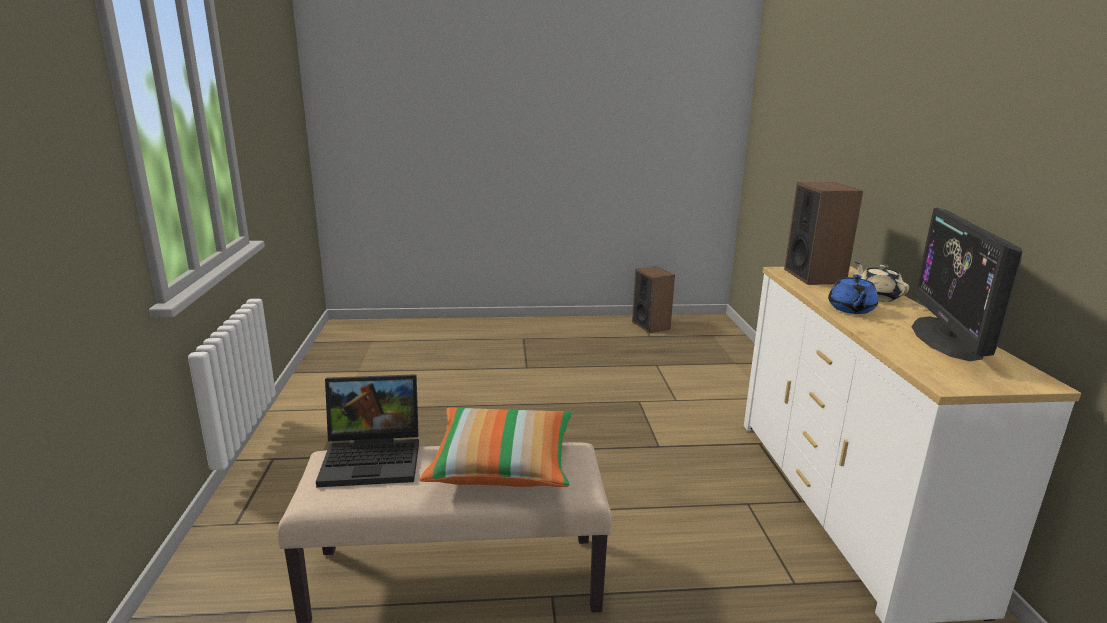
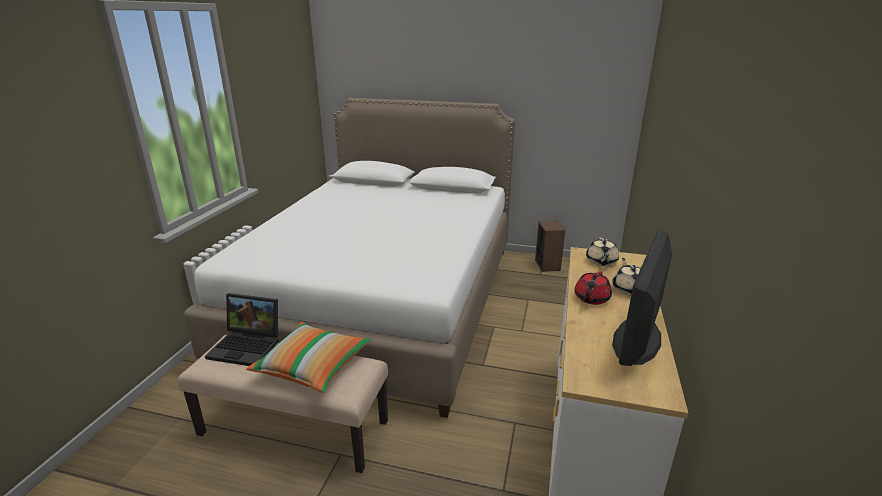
camera: 20 degrees right, 5 degrees up
speaker [784,182,863,285] -> beige teapot [586,238,619,266]
blue teapot [828,274,878,314] -> red teapot [574,271,612,305]
none -> white bed [184,98,515,418]

